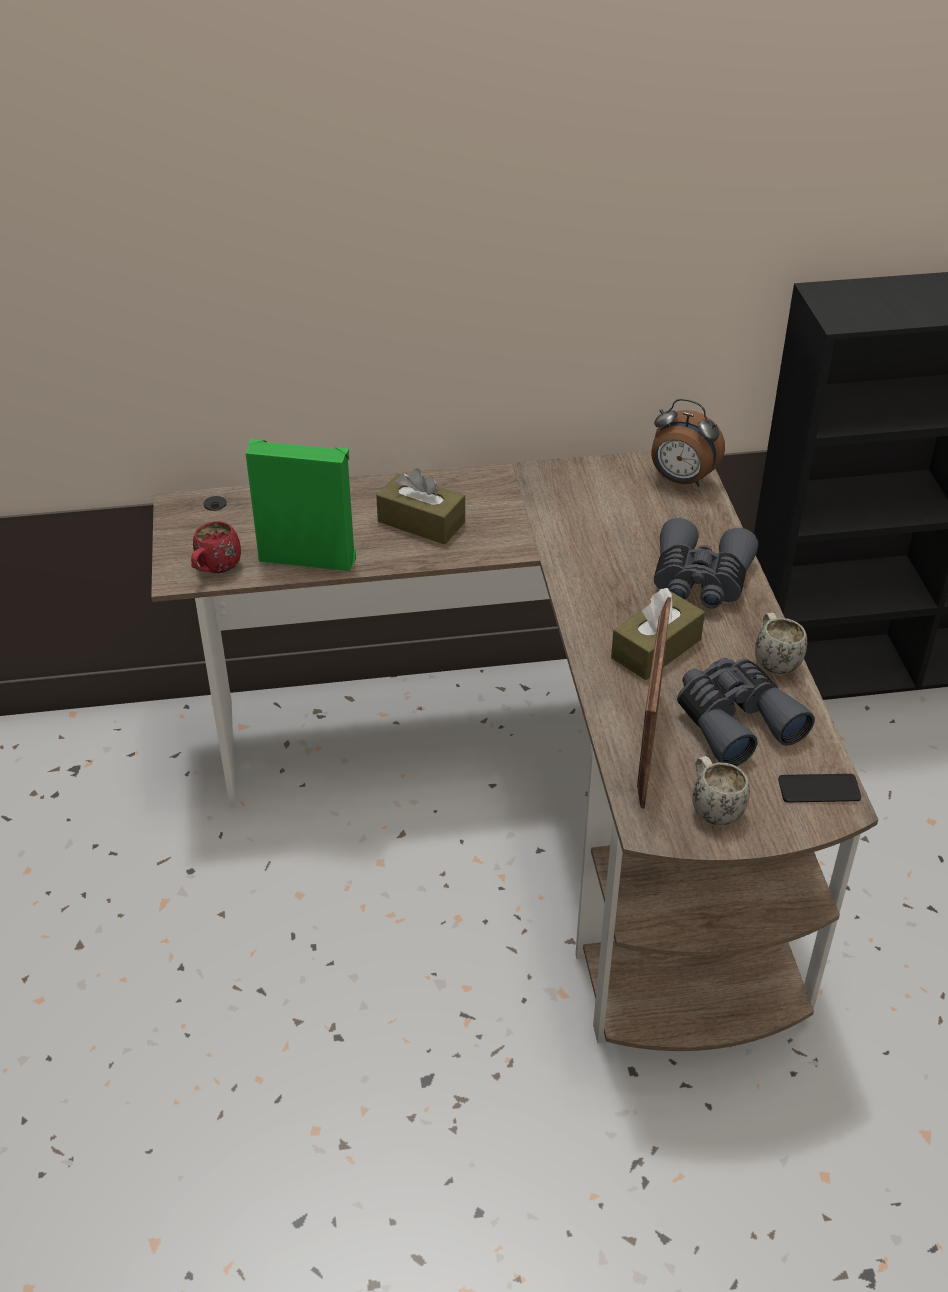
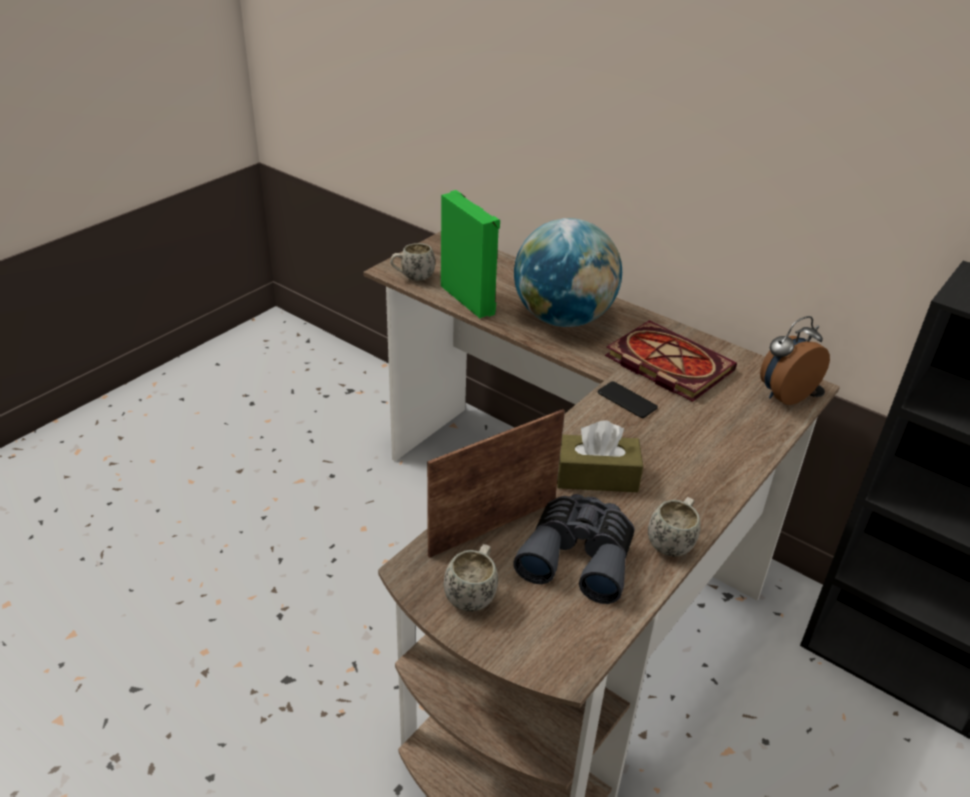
camera: 45 degrees right, 5 degrees down
red mug [191,521,241,573] -> white mug [390,243,435,281]
brown tissue box [376,468,465,544] -> globe [514,218,622,327]
alarm clock [651,399,725,487] -> alarm clock turned 75 degrees clockwise [760,316,830,405]
grey binoculars [654,518,758,609] -> none
phone [778,774,861,802] -> phone moved to [598,381,658,418]
none -> book [605,320,737,402]

